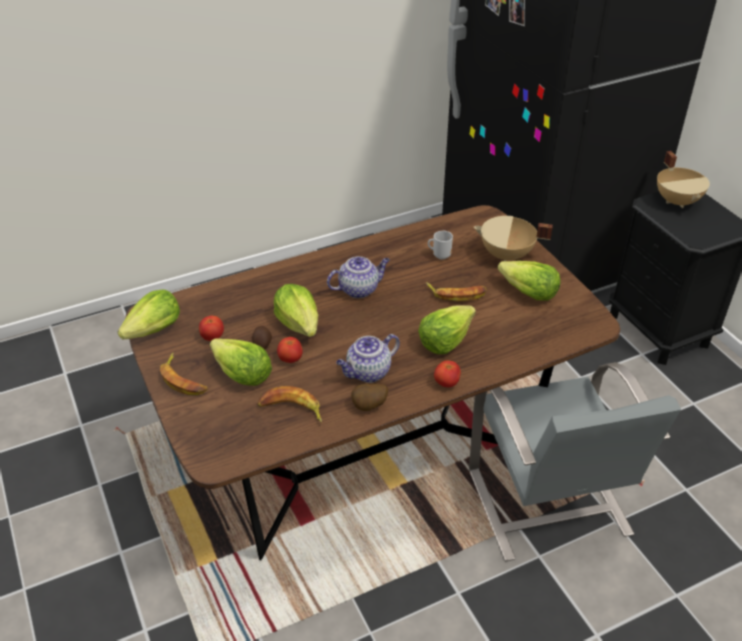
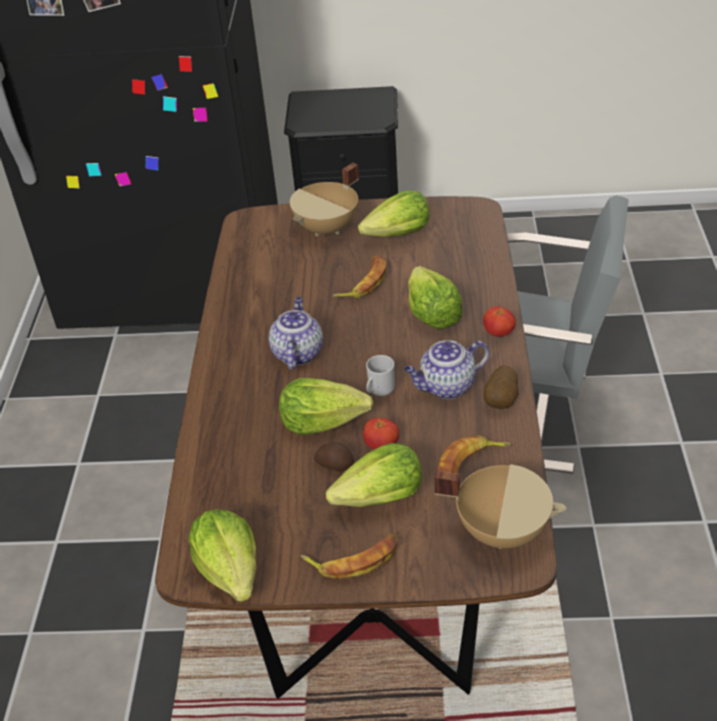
camera: 60 degrees left, 0 degrees up
tomato [199,316,224,341] -> none
teapot [336,334,400,383] -> teapot turned 75 degrees clockwise [404,340,490,399]
mug [428,231,453,260] -> mug moved to [366,355,395,396]
beige cooking pot [657,151,710,208] -> beige cooking pot moved to [434,464,567,549]

